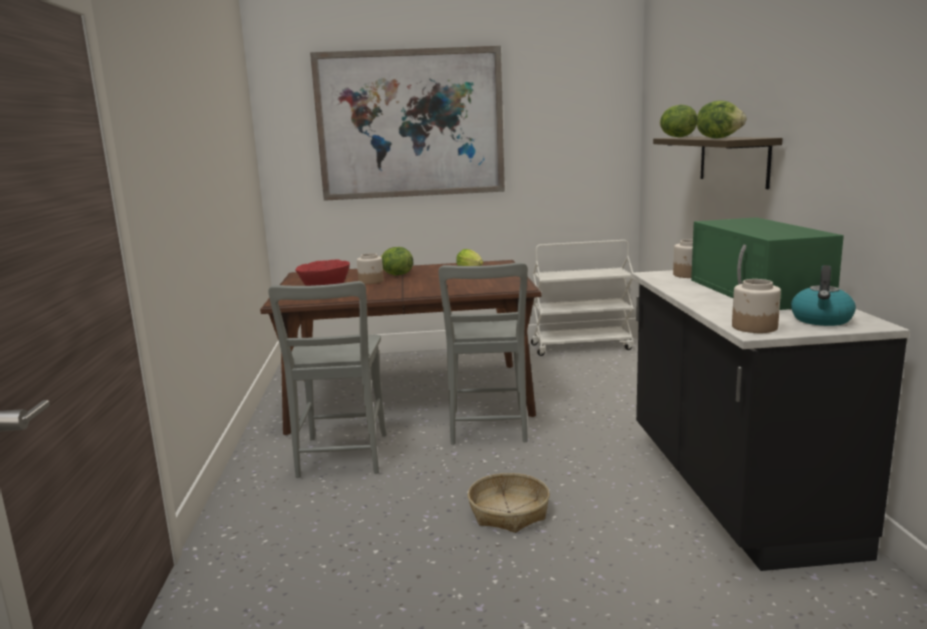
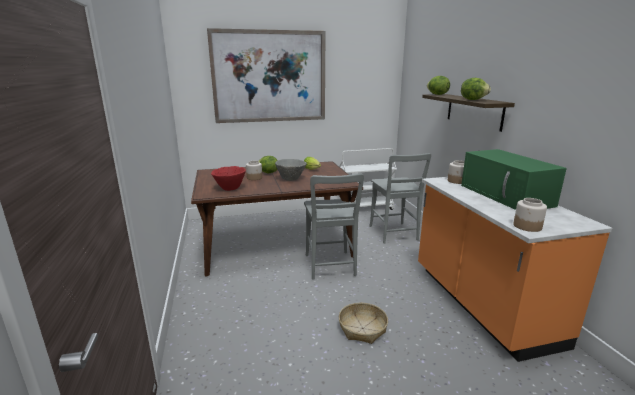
camera: 10 degrees left, 5 degrees up
grey chair [268,281,387,478] -> grey chair moved to [369,153,431,243]
black counter [631,270,910,571] -> orange counter [418,177,612,362]
kettle [791,265,856,326] -> none
none -> grey bowl [275,159,307,181]

